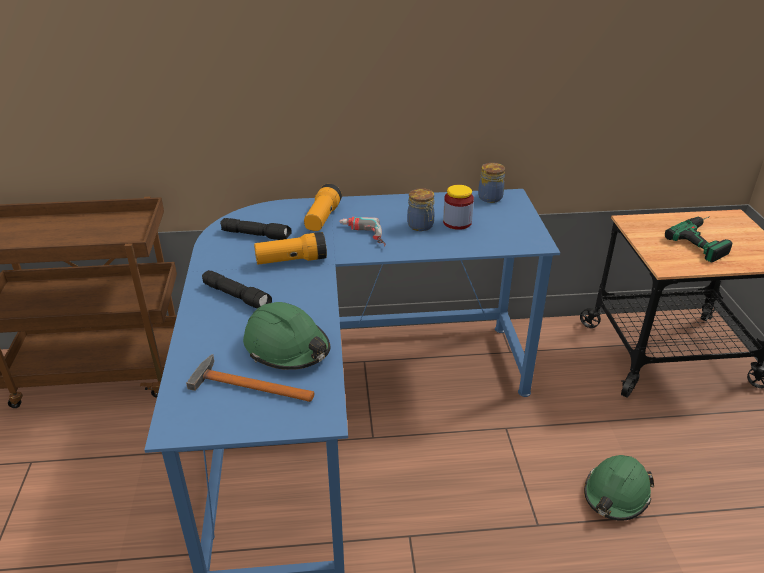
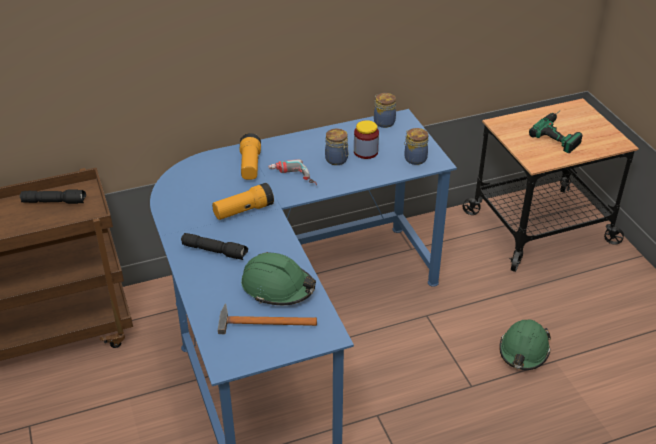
camera: 15 degrees left, 5 degrees up
black flashlight [220,218,292,240] -> black flashlight moved to [20,190,86,204]
none -> jar [404,128,429,165]

